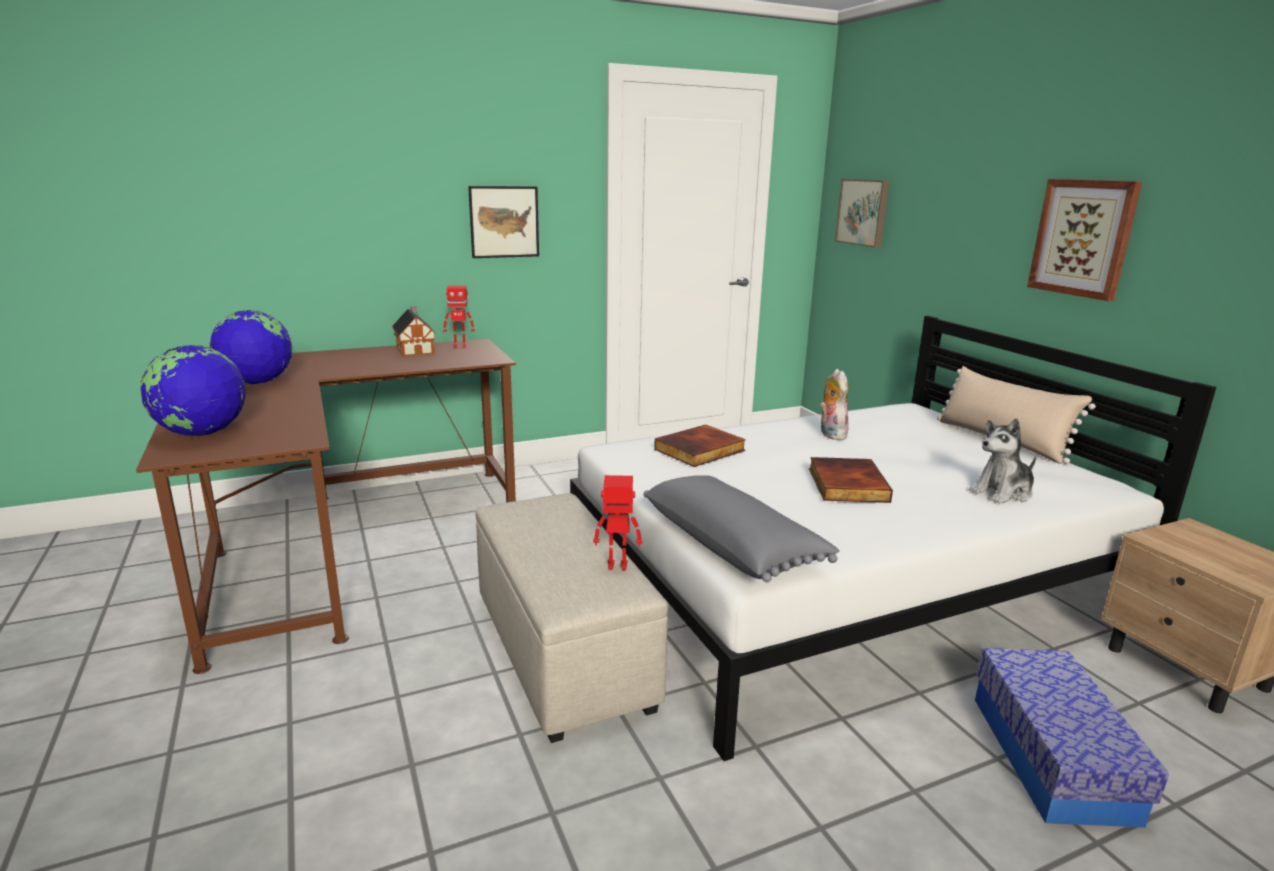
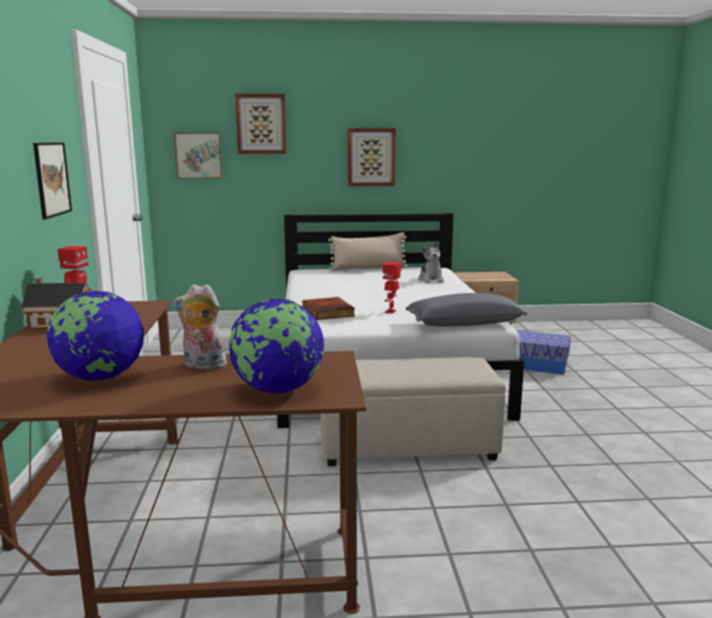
camera: 70 degrees left, 5 degrees down
toy robot [593,475,642,570] -> toy robot moved to [383,262,401,313]
book [809,457,893,503] -> none
plush toy [820,369,849,440] -> plush toy moved to [174,284,227,370]
none -> picture [235,94,287,154]

